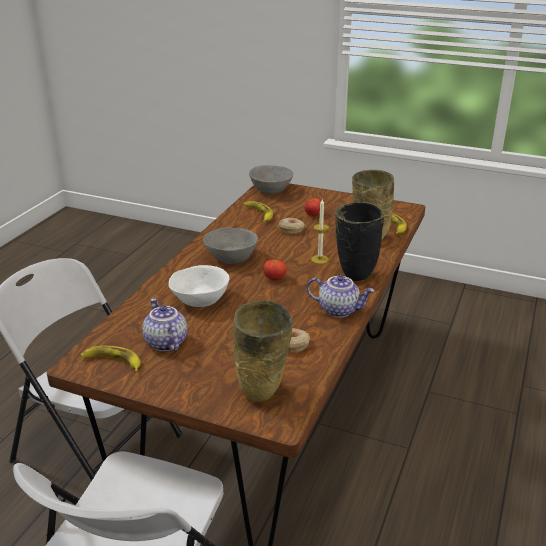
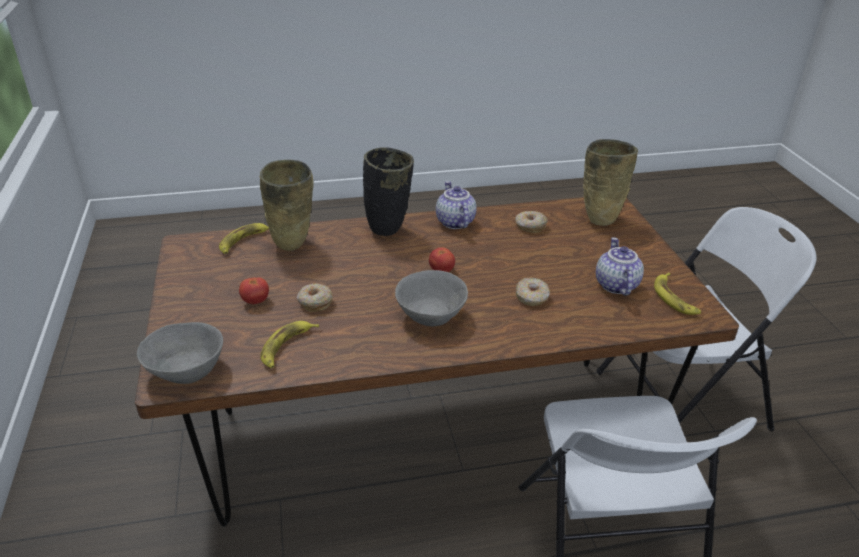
camera: 125 degrees left, 5 degrees up
teapot [142,298,187,351] -> teapot turned 150 degrees clockwise [596,237,644,296]
white bowl [169,265,229,307] -> donut [516,278,550,306]
candle [311,199,329,264] -> none

